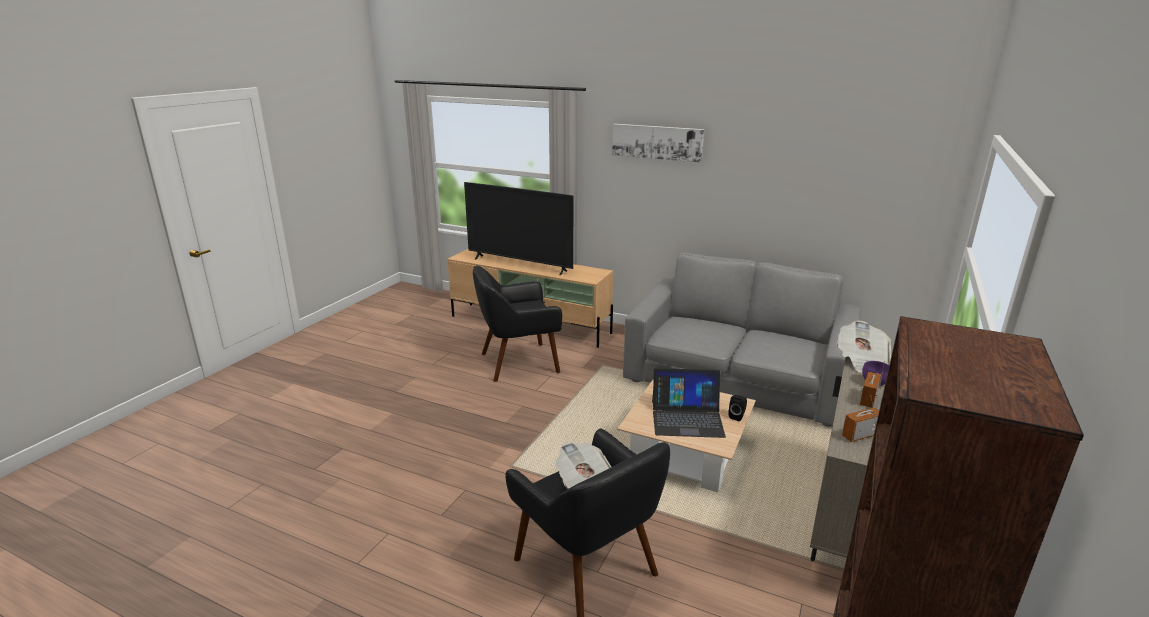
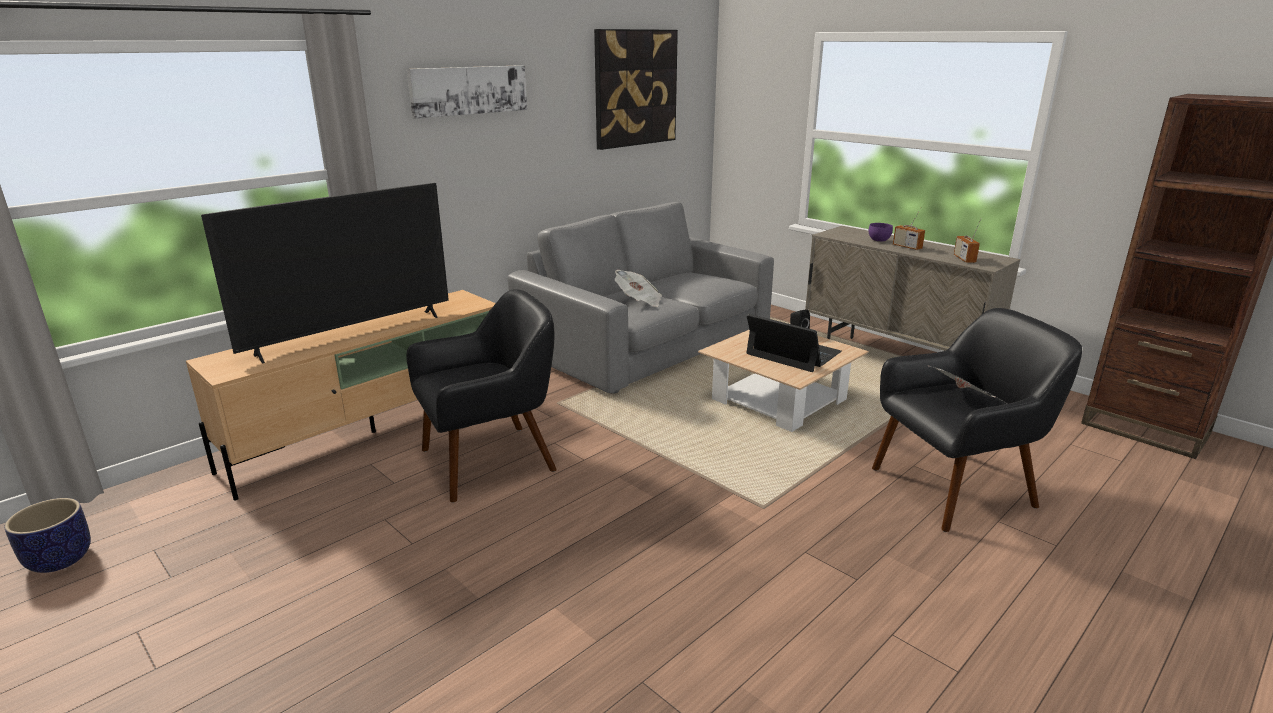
camera: 70 degrees left, 0 degrees up
black armchair [473,266,562,382] -> black armchair turned 120 degrees counterclockwise [406,289,557,503]
laptop [652,368,726,438] -> laptop turned 75 degrees counterclockwise [746,314,842,372]
newspaper [837,321,891,373] -> newspaper moved to [615,270,662,307]
none -> planter [4,498,91,573]
none -> picture [594,29,678,150]

